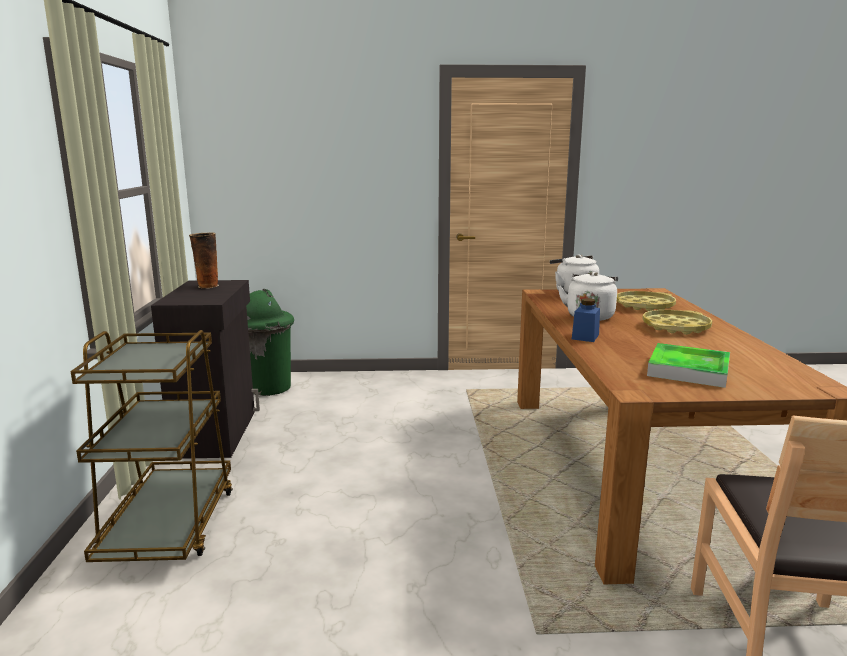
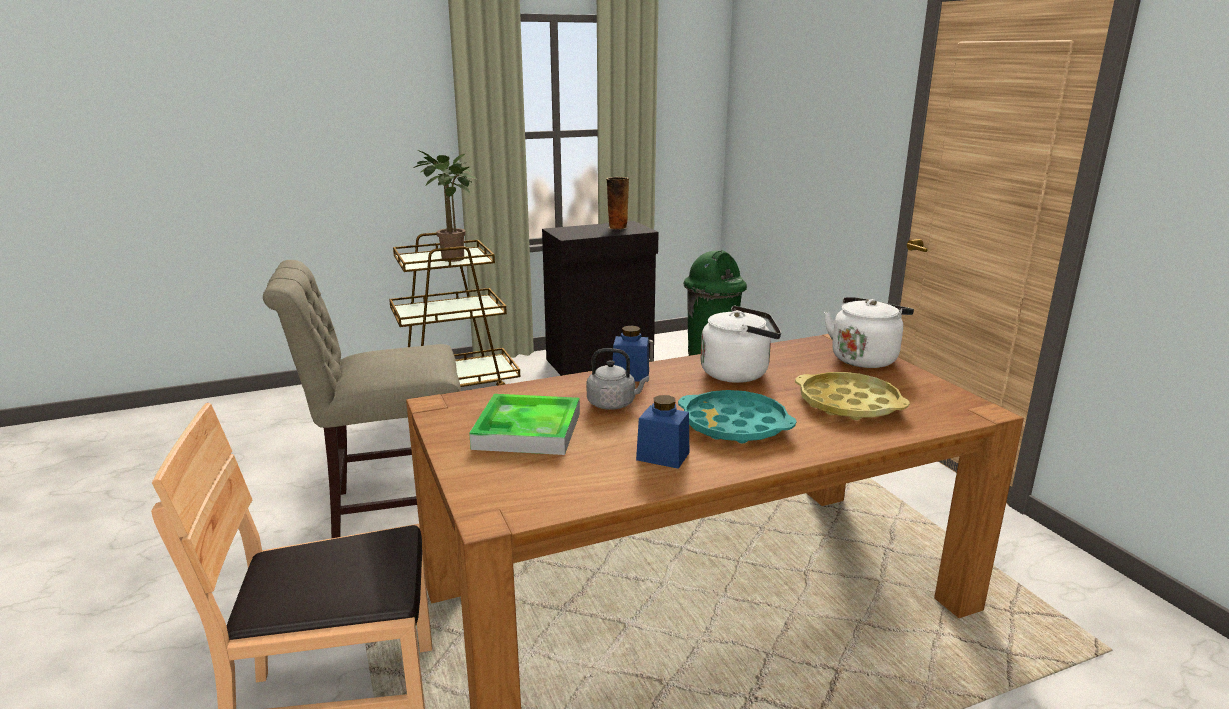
camera: 70 degrees right, 5 degrees up
yellow tray [642,310,712,335] -> turquoise tray [678,390,796,443]
none -> beige chair [263,260,461,539]
none -> potted plant [414,150,477,262]
none -> grey kettle [586,348,649,410]
none -> blue jar [636,395,689,469]

